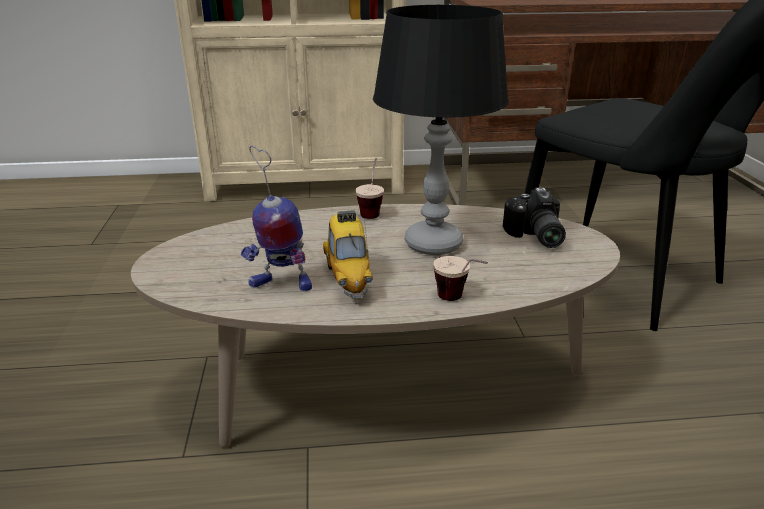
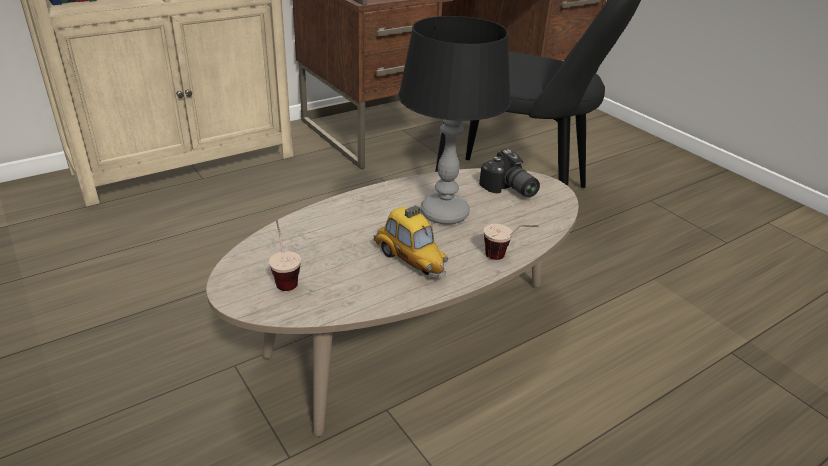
camera: 30 degrees left, 5 degrees up
toy robot [241,145,312,291] -> none
cup [355,158,384,219] -> cup moved to [269,220,301,291]

